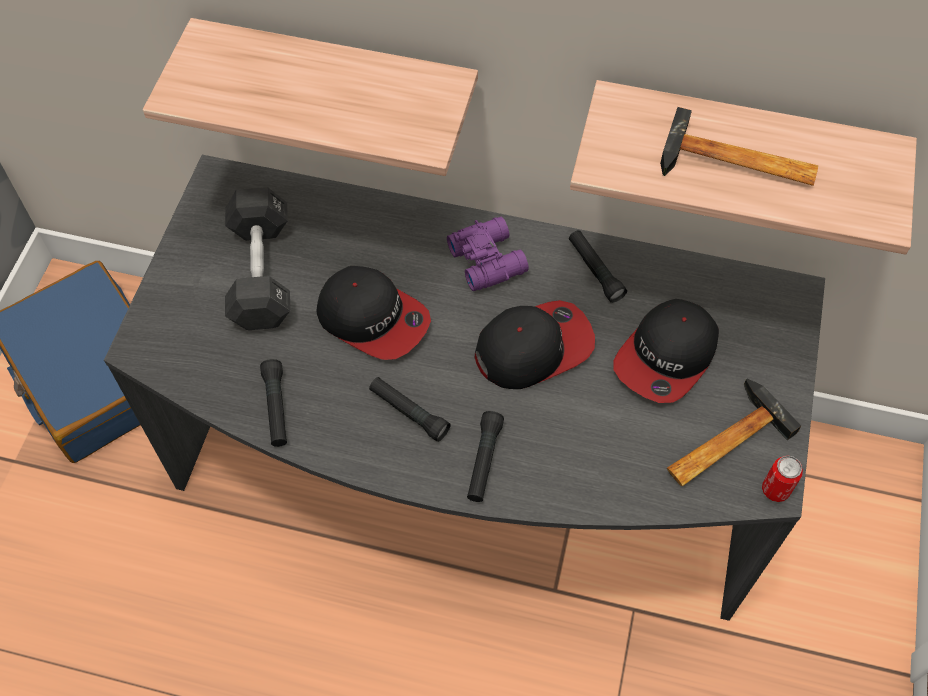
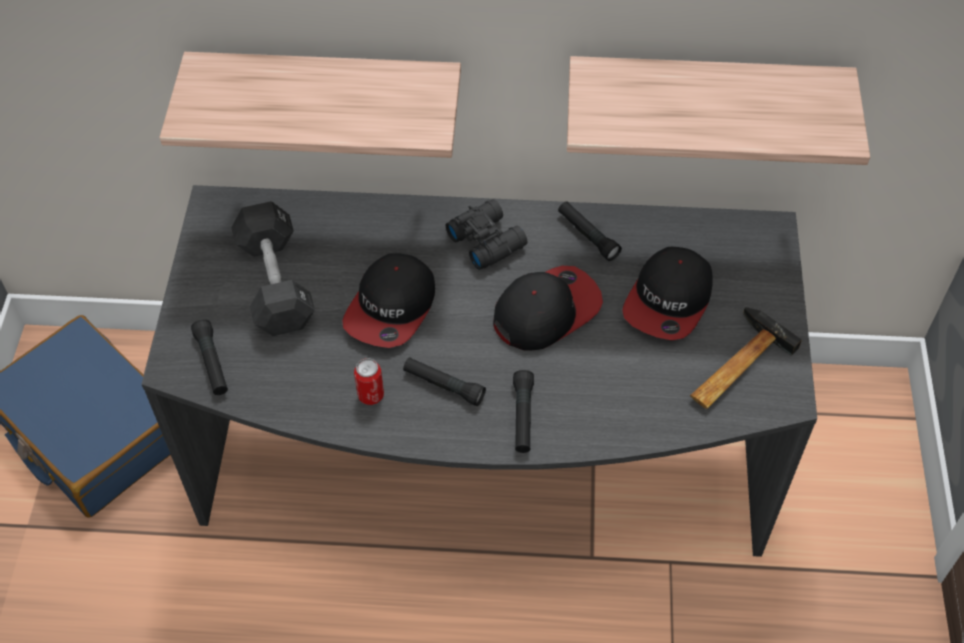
camera: 10 degrees left, 5 degrees down
black flashlight [260,359,287,447] -> black flashlight moved to [191,319,228,395]
cap [317,266,431,360] -> cap turned 90 degrees clockwise [342,253,435,348]
purple binoculars [447,217,529,291] -> black binoculars [446,199,528,270]
hammer [660,107,818,186] -> none
can [762,456,803,502] -> can moved to [354,358,384,405]

